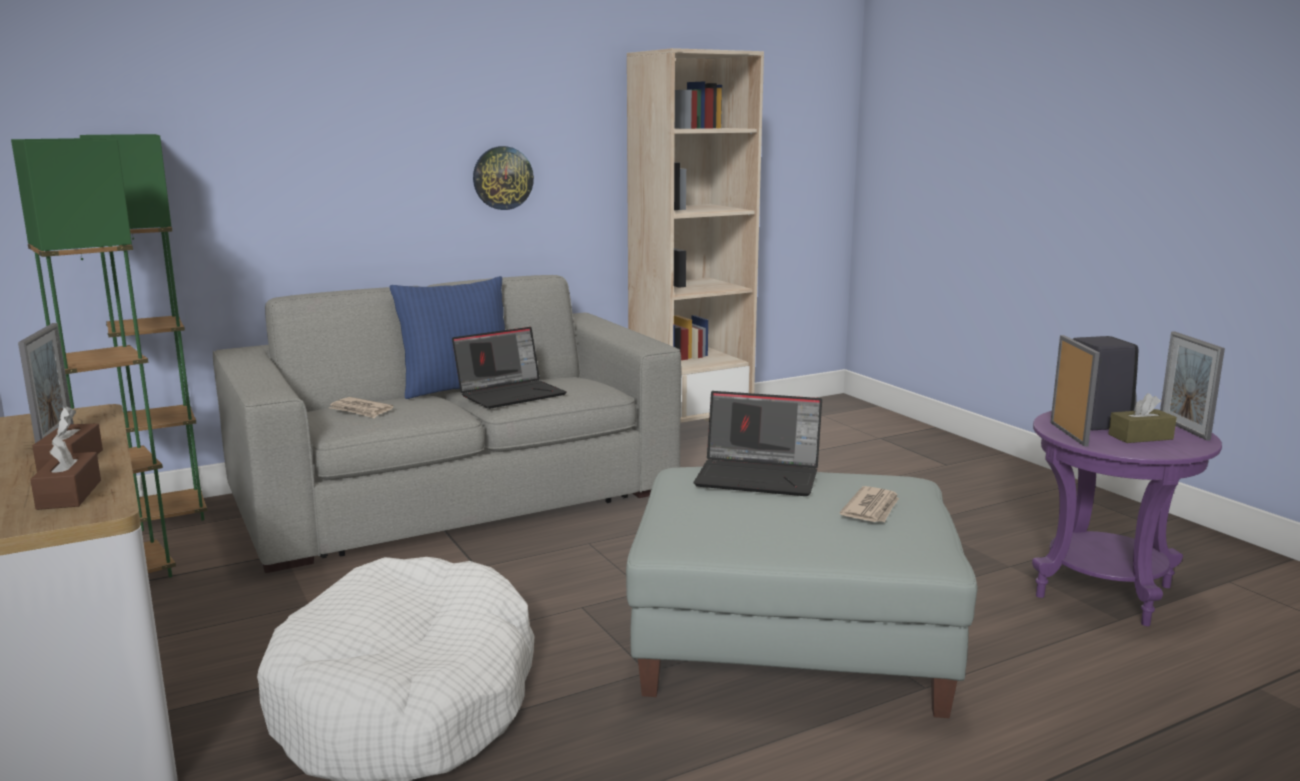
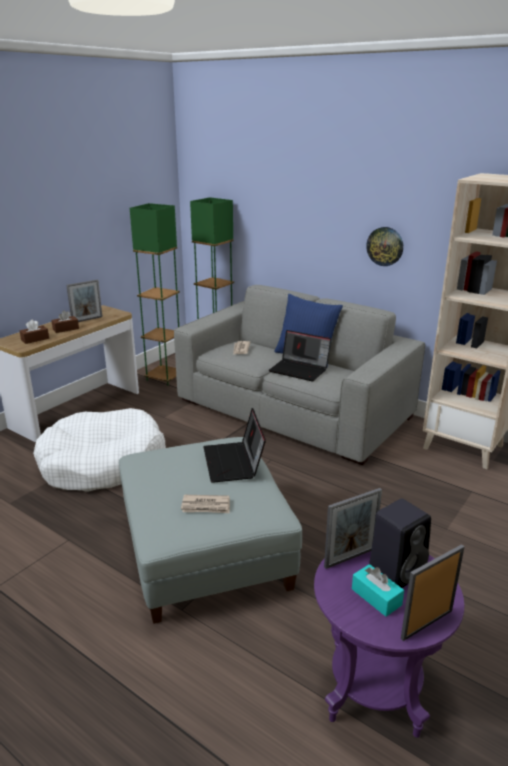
camera: 65 degrees right, 10 degrees up
brown tissue box [1108,393,1177,443] -> turquoise tissue box [352,564,404,617]

